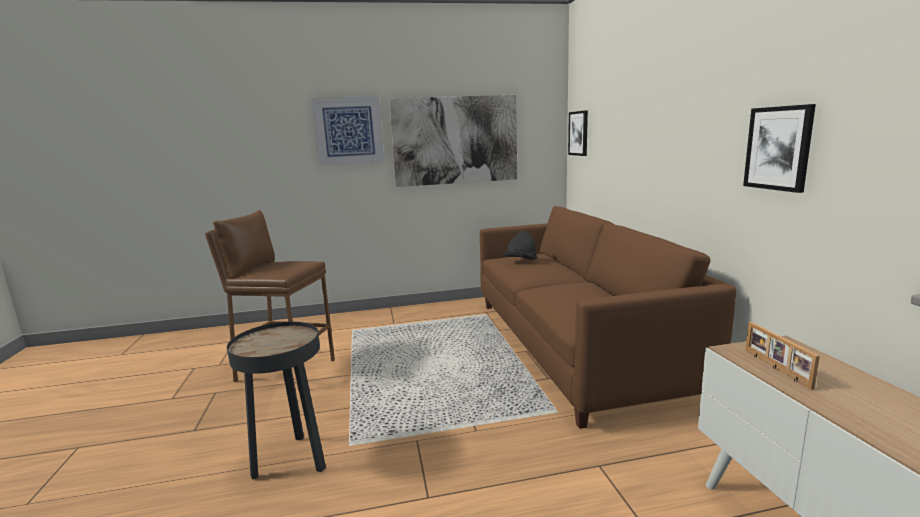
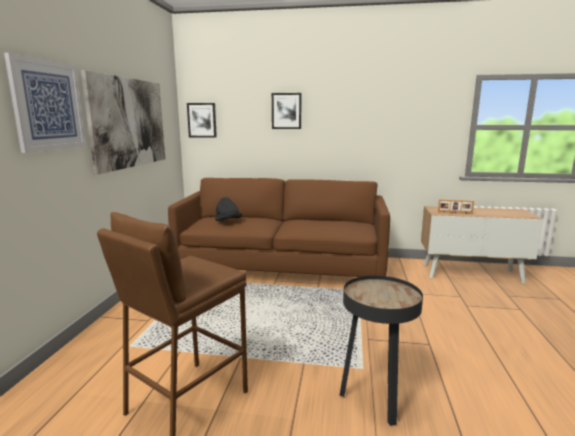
camera: 70 degrees left, 0 degrees up
picture [743,104,816,193] -> picture moved to [272,93,302,129]

